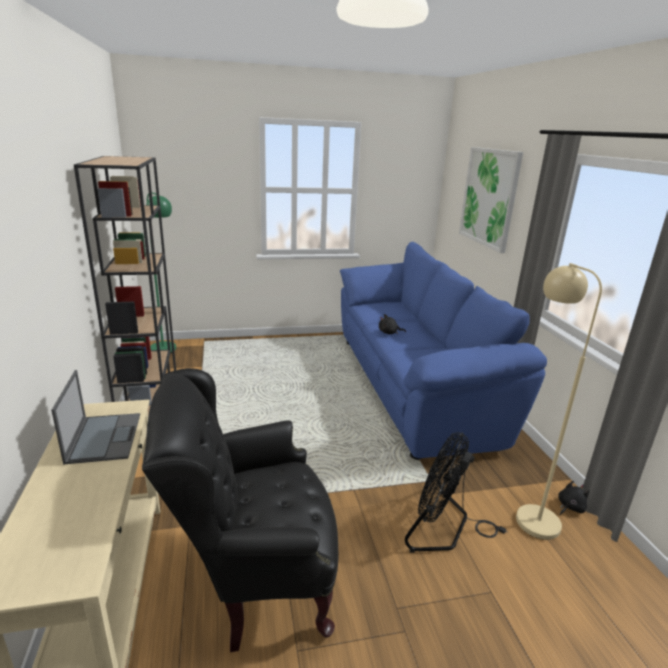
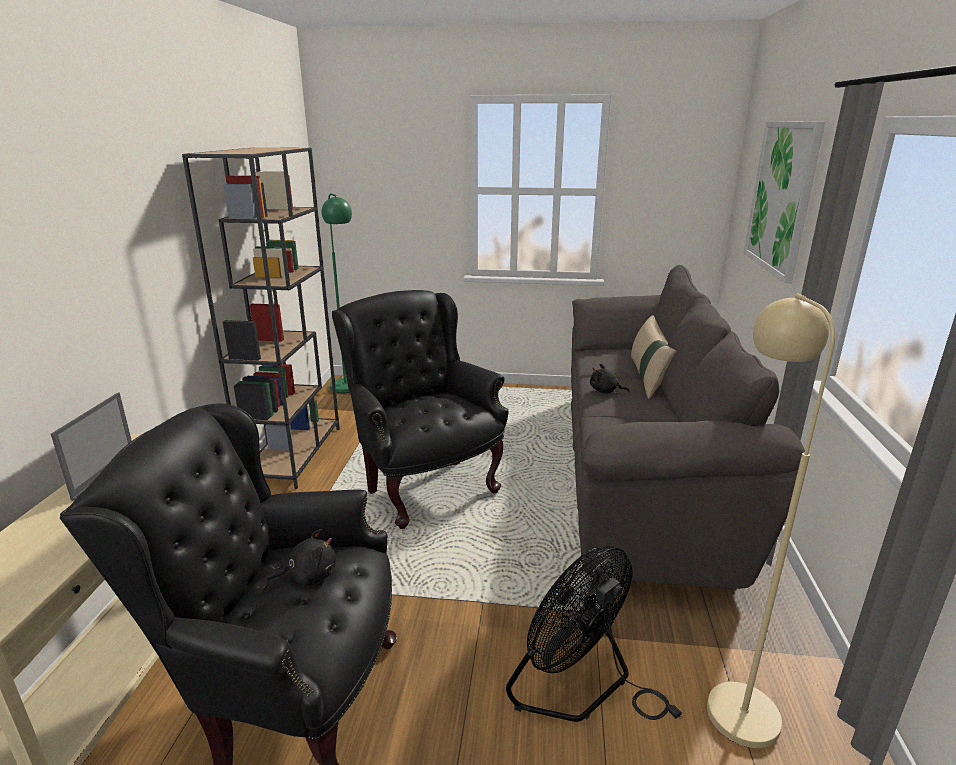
camera: 20 degrees right, 0 degrees up
blue sofa [340,242,547,460] -> grey sofa [571,265,805,589]
black plush toy [558,481,590,515] -> black plush toy moved to [266,529,336,587]
none -> black armchair [332,290,509,529]
none -> beige pillow [631,315,677,399]

